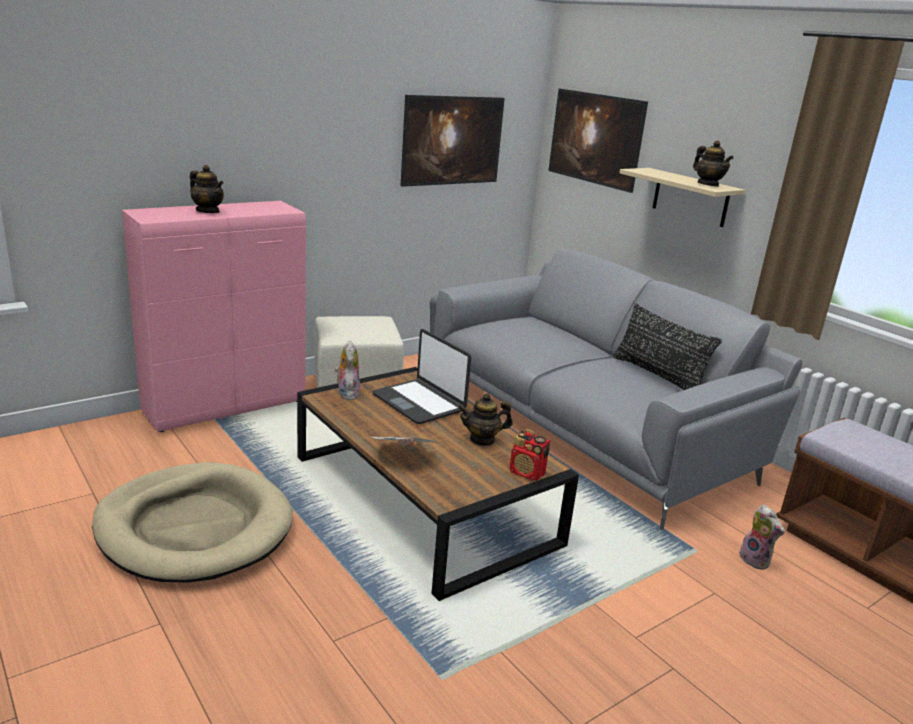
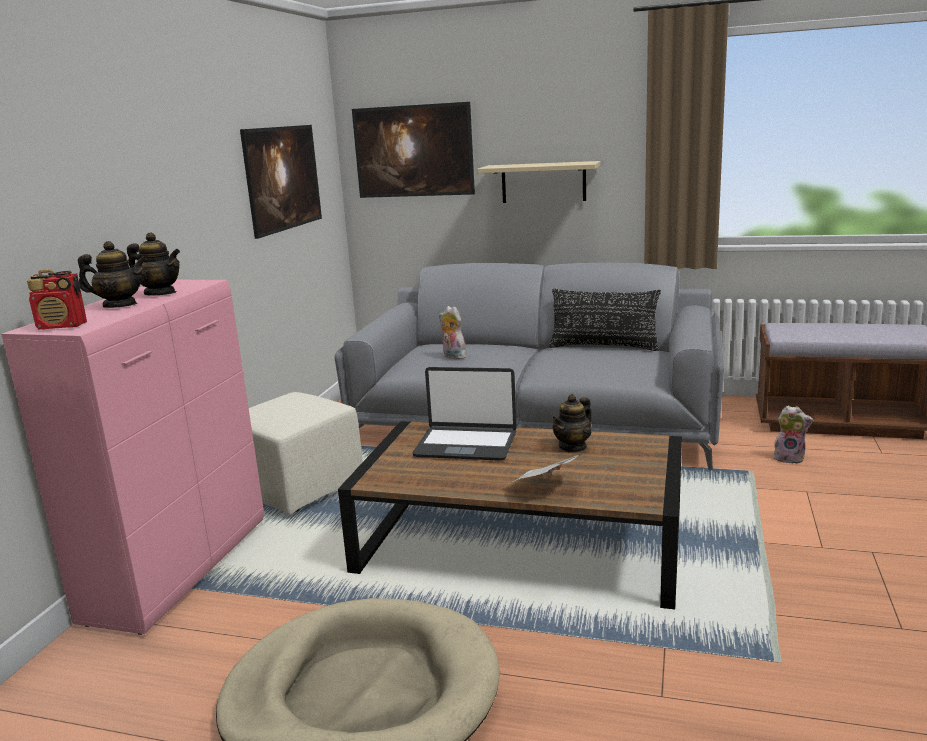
camera: 35 degrees left, 5 degrees down
plush toy [335,340,360,400] -> plush toy moved to [439,306,467,359]
radio [509,429,550,480] -> radio moved to [27,269,87,330]
teapot [693,141,733,187] -> teapot moved to [127,233,180,295]

